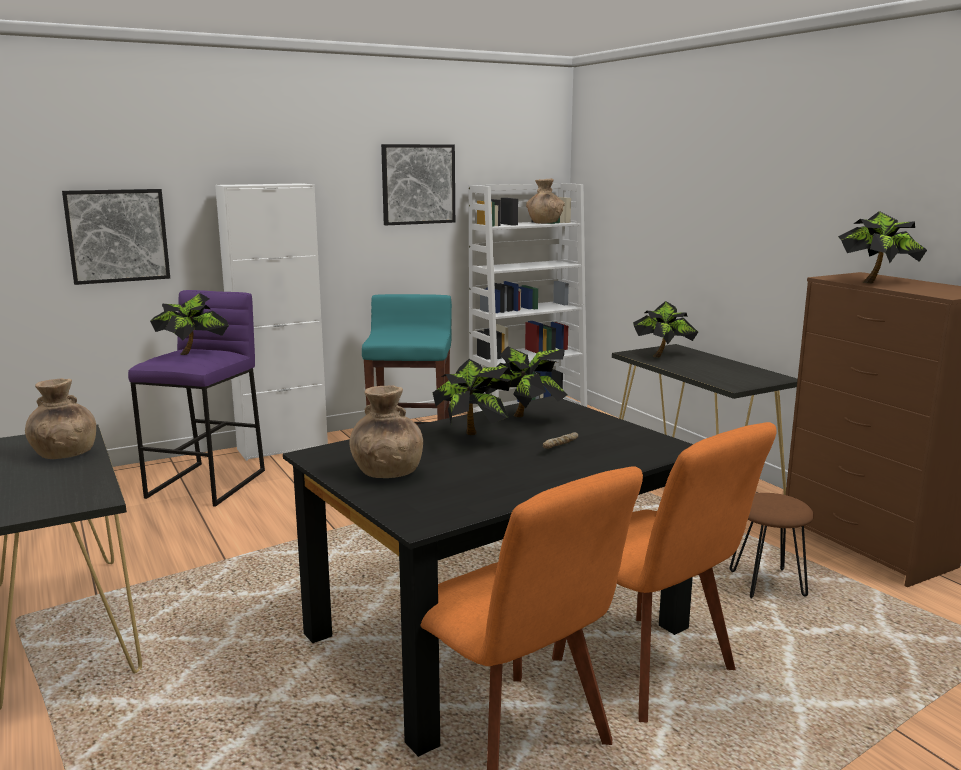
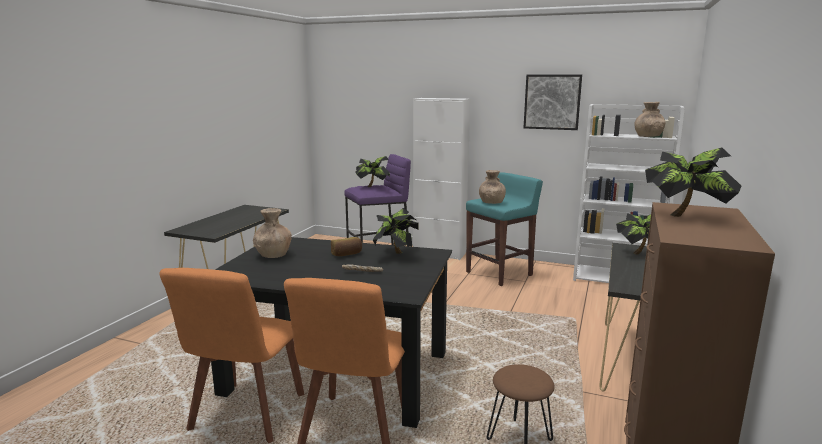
camera: 50 degrees right, 0 degrees up
brown vase [25,378,96,459] -> brown vase moved to [479,170,506,204]
picture [62,189,170,285] -> none
potted plant [433,359,513,435] -> bread [331,237,362,256]

